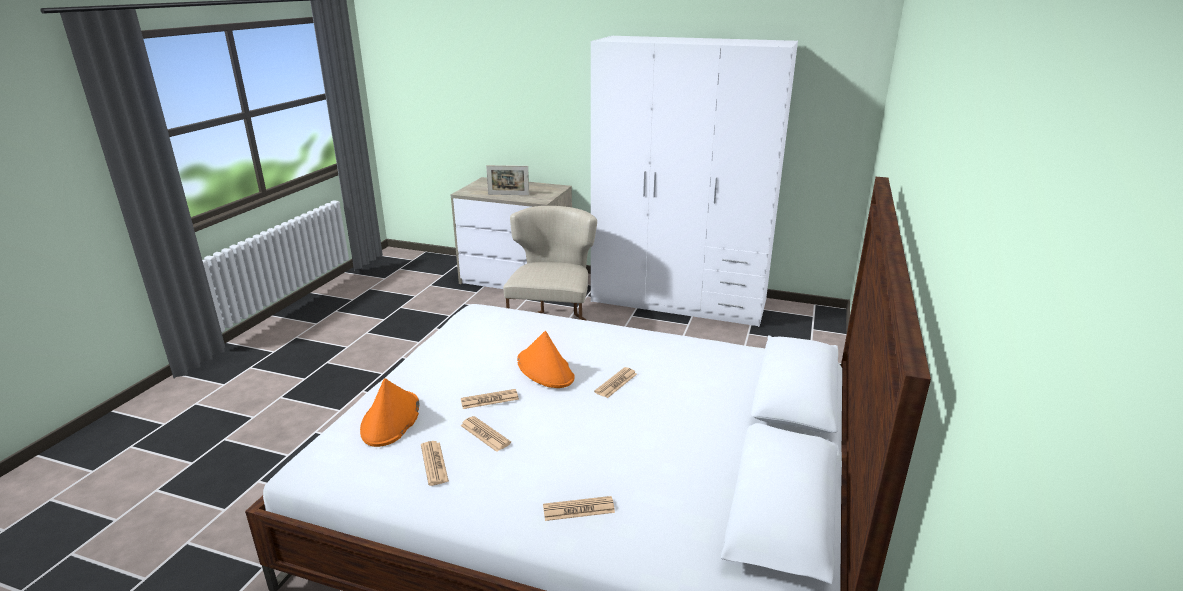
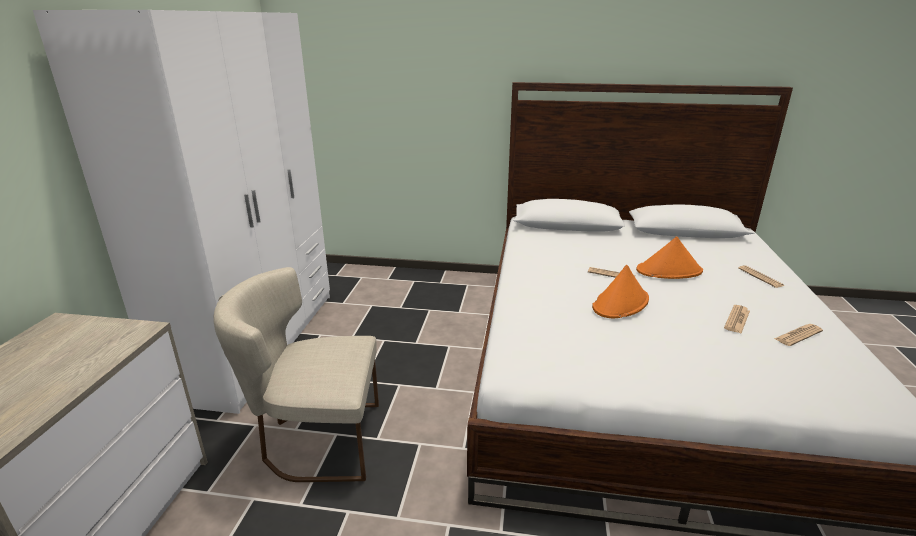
camera: 100 degrees left, 0 degrees up
orange hat [360,378,420,447] -> orange hat moved to [636,237,703,279]
newspaper [461,389,519,409] -> none
picture frame [486,165,529,195] -> none

